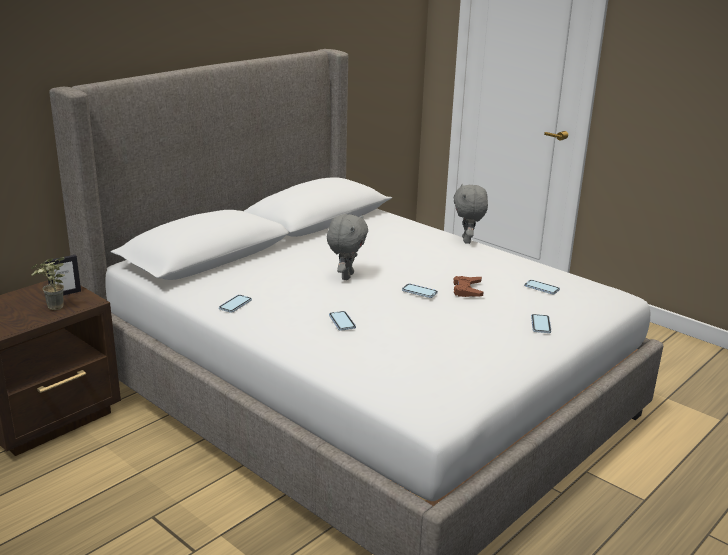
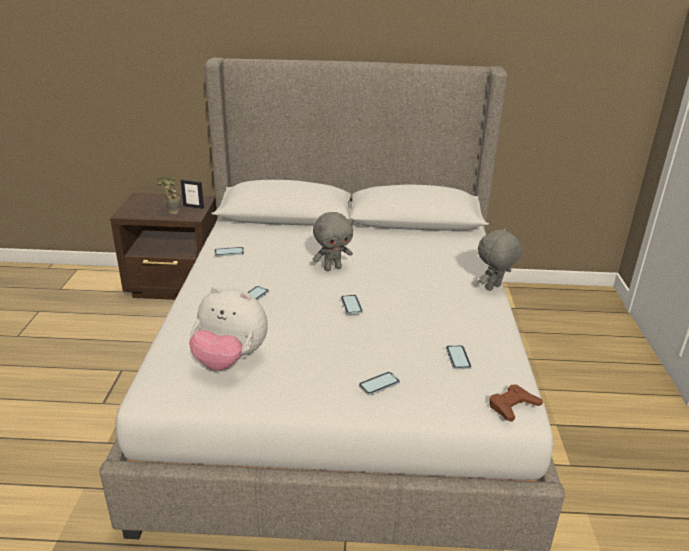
camera: 50 degrees right, 5 degrees up
brown game controller [453,276,484,297] -> brown game controller moved to [489,384,543,422]
none -> plush toy [189,287,267,371]

